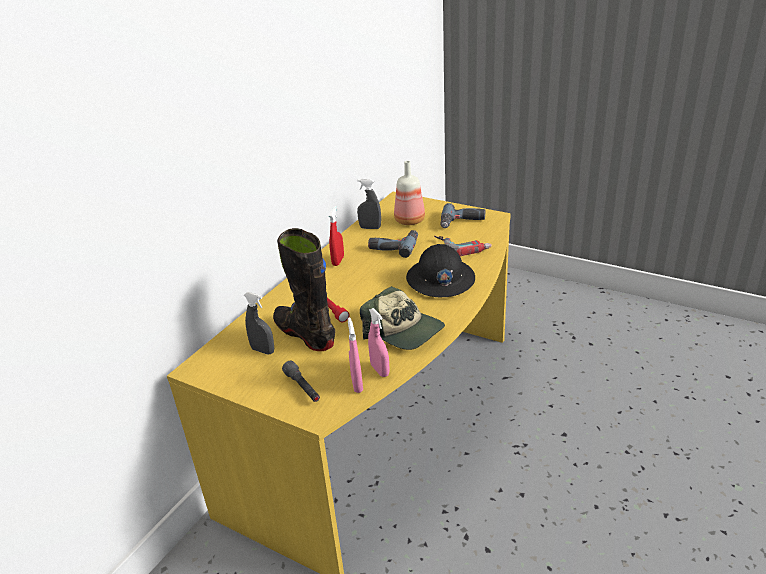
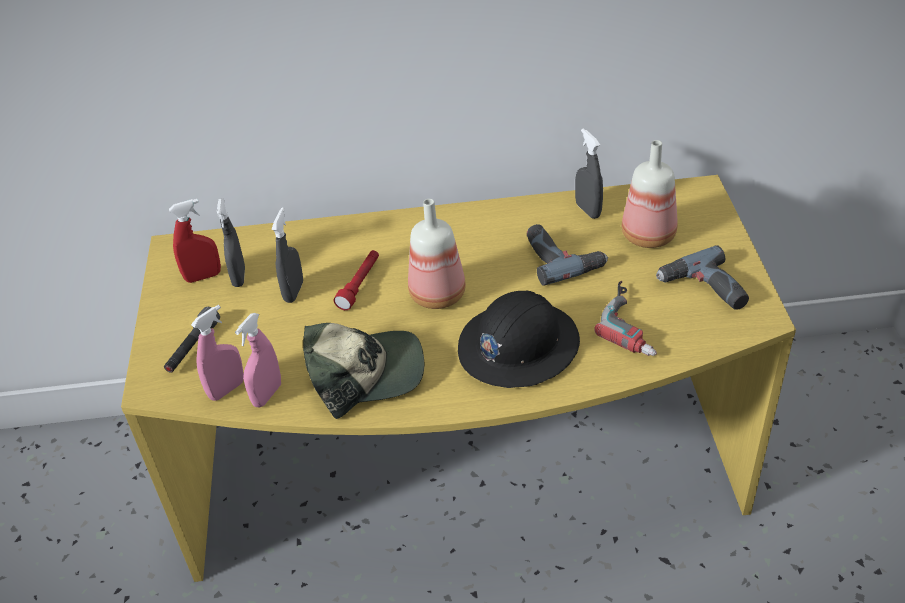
camera: 55 degrees right, 10 degrees up
black boot [273,228,335,351] -> grey spray bottle [272,207,303,303]
red spray bottle [329,206,344,266] -> red spray bottle moved to [169,199,221,283]
cap [360,286,445,350] -> cap turned 105 degrees counterclockwise [303,323,424,419]
none -> bottle [408,199,466,309]

